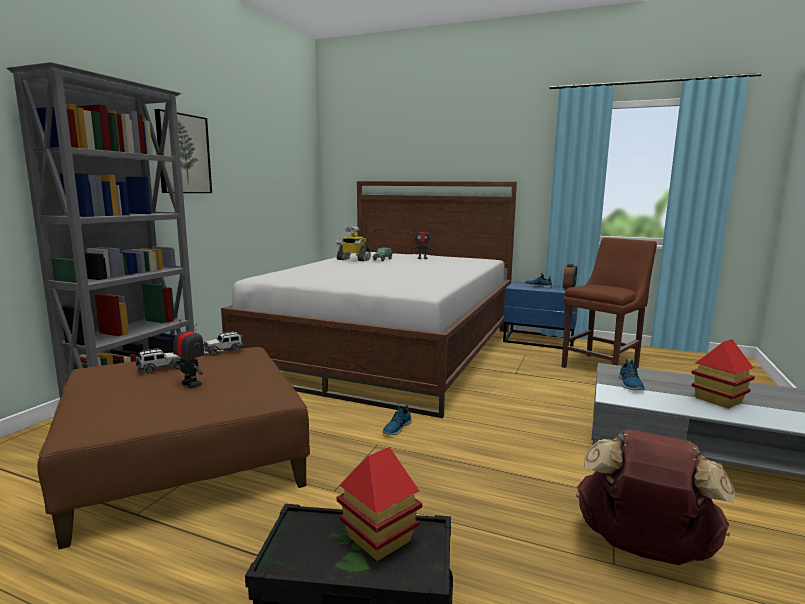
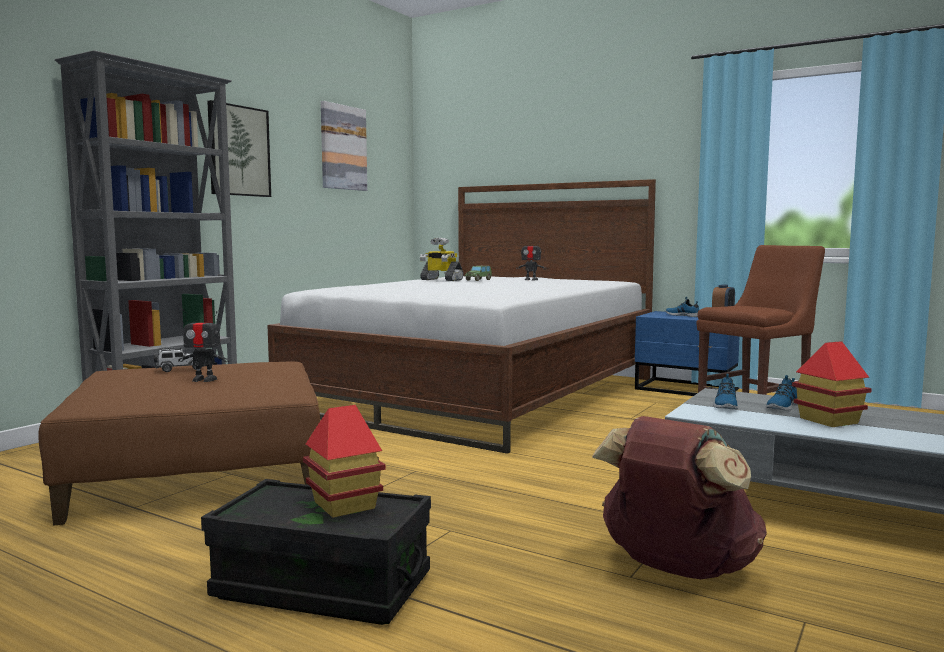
camera: 10 degrees right, 5 degrees down
toy robot [173,320,204,389] -> toy robot turned 135 degrees clockwise [178,309,230,382]
toy car [204,331,244,356] -> none
shoe [383,405,412,435] -> shoe moved to [766,375,798,411]
none -> picture [321,101,367,191]

